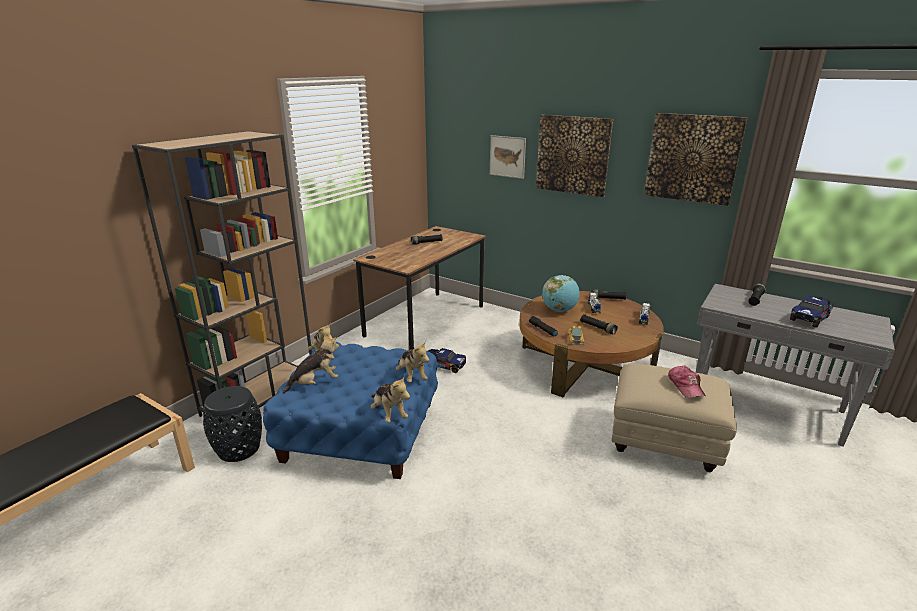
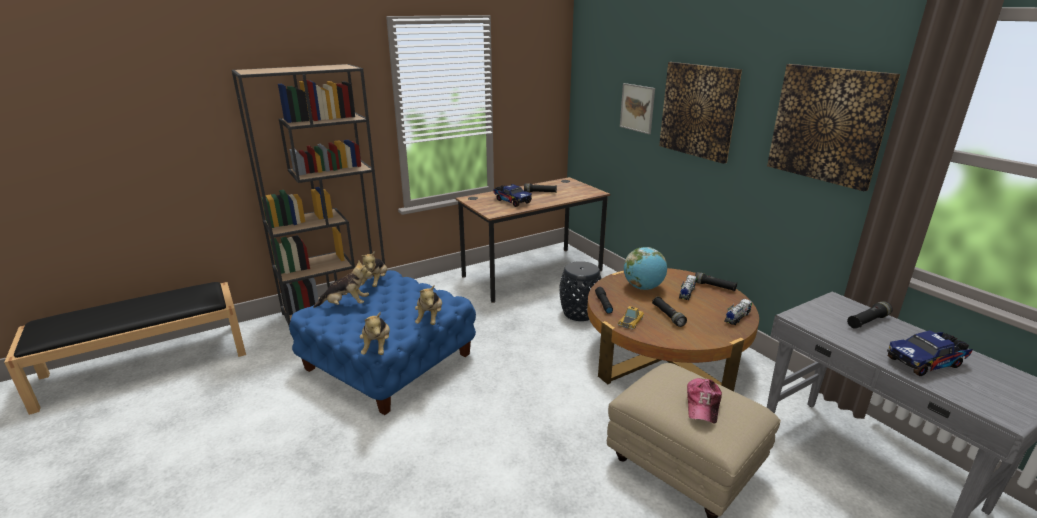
camera: 25 degrees right, 0 degrees up
black stool [203,386,262,462] -> black stool moved to [559,261,602,321]
toy truck [428,348,466,373] -> toy truck moved to [493,184,532,207]

